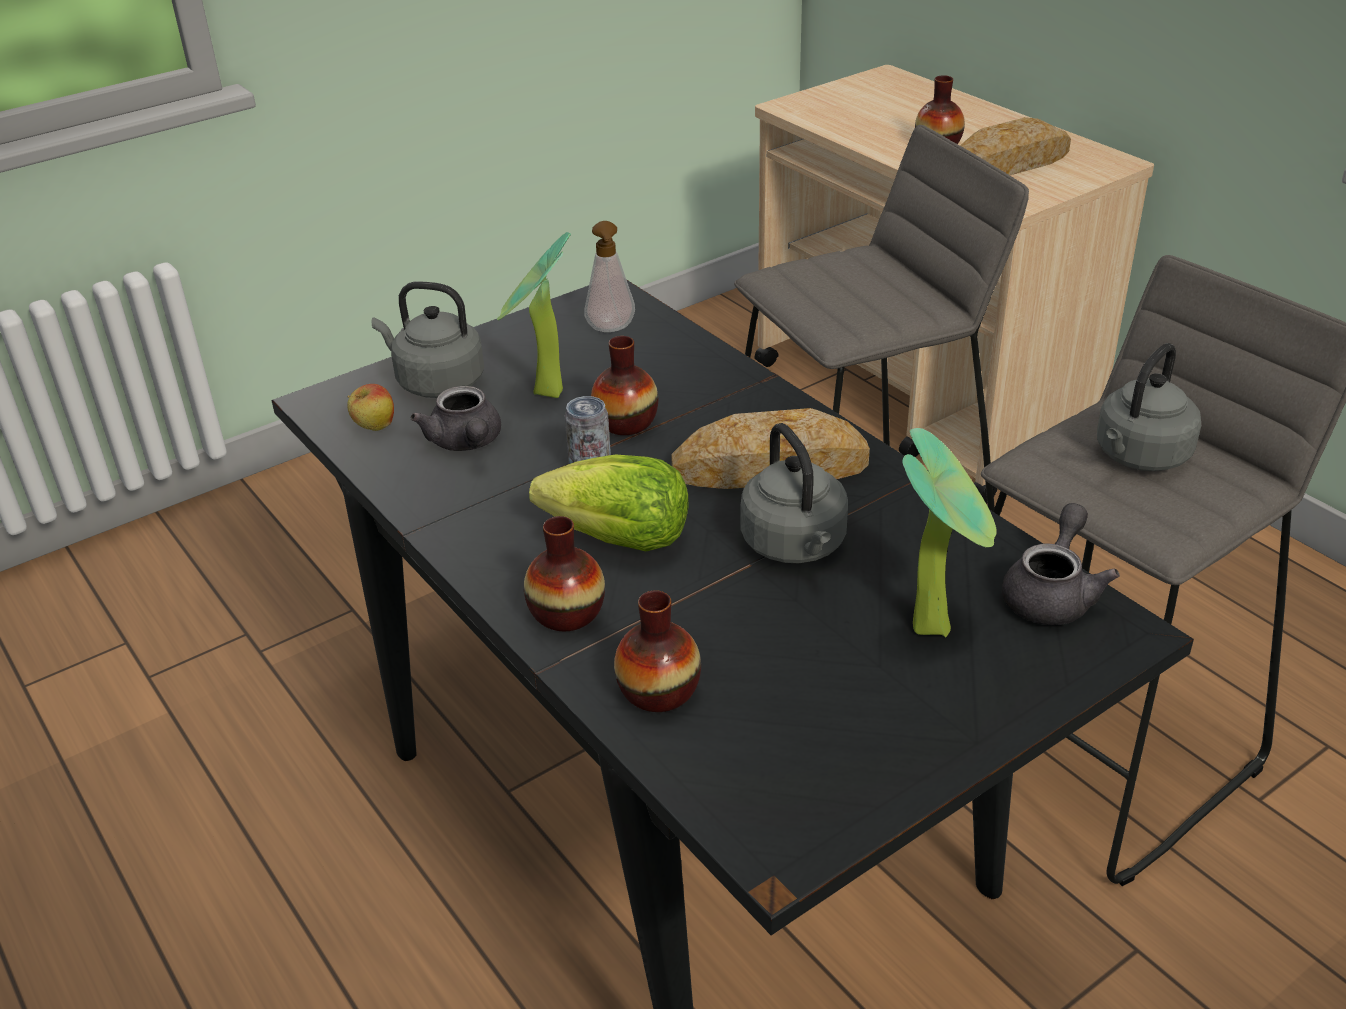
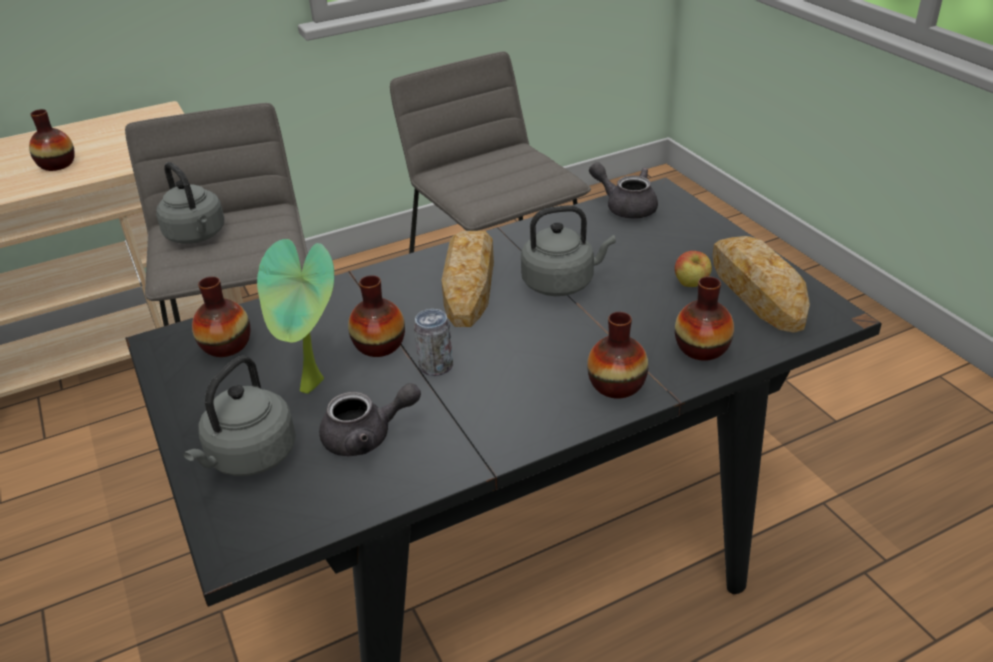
camera: 80 degrees left, 0 degrees up
apple [347,384,394,431] -> apple moved to [675,251,712,287]
lettuce [529,454,689,551] -> none
soap dispenser [584,221,635,332] -> vase [192,277,250,357]
potted plant [902,428,997,637] -> none
bread [960,117,1071,175] -> bread moved to [713,236,810,333]
grey kettle [1097,343,1201,471] -> grey kettle moved to [156,162,224,244]

